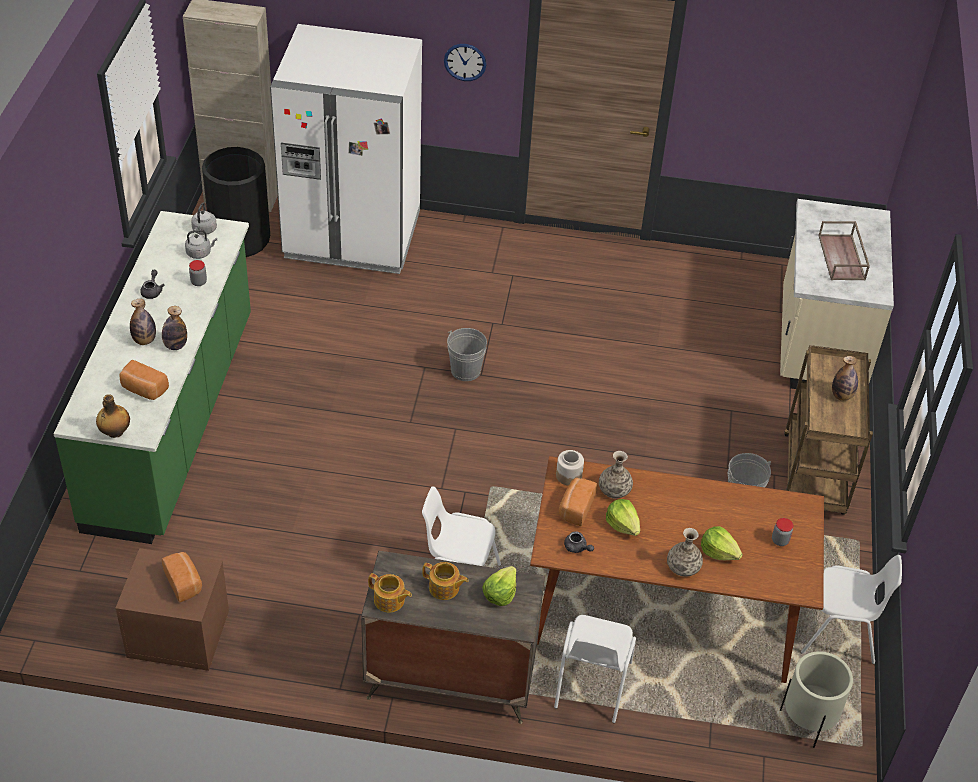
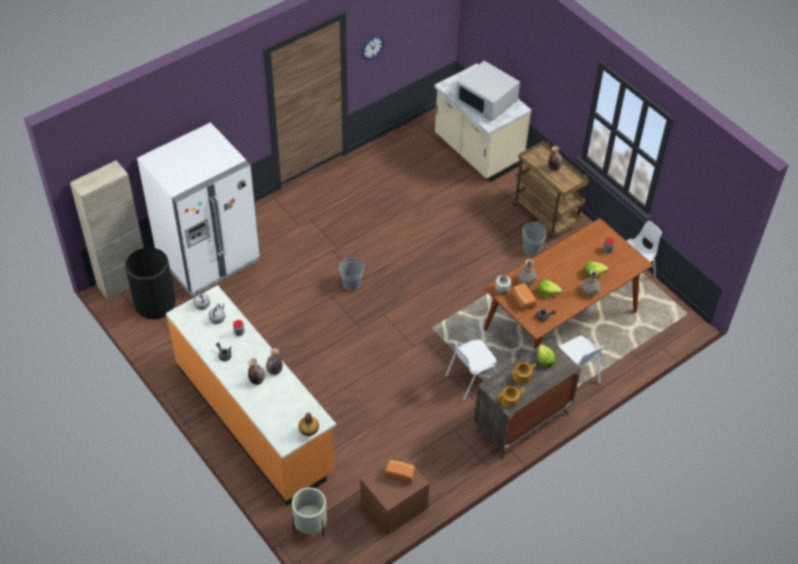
camera: 45 degrees left, 5 degrees up
green counter [54,211,251,544] -> orange counter [166,285,336,506]
bread [120,360,169,400] -> none
wall clock [444,44,486,81] -> wall clock moved to [362,36,384,60]
beige planter [780,651,853,748] -> beige planter moved to [292,487,327,538]
brown tray [818,221,870,281] -> white microwave [455,61,520,122]

